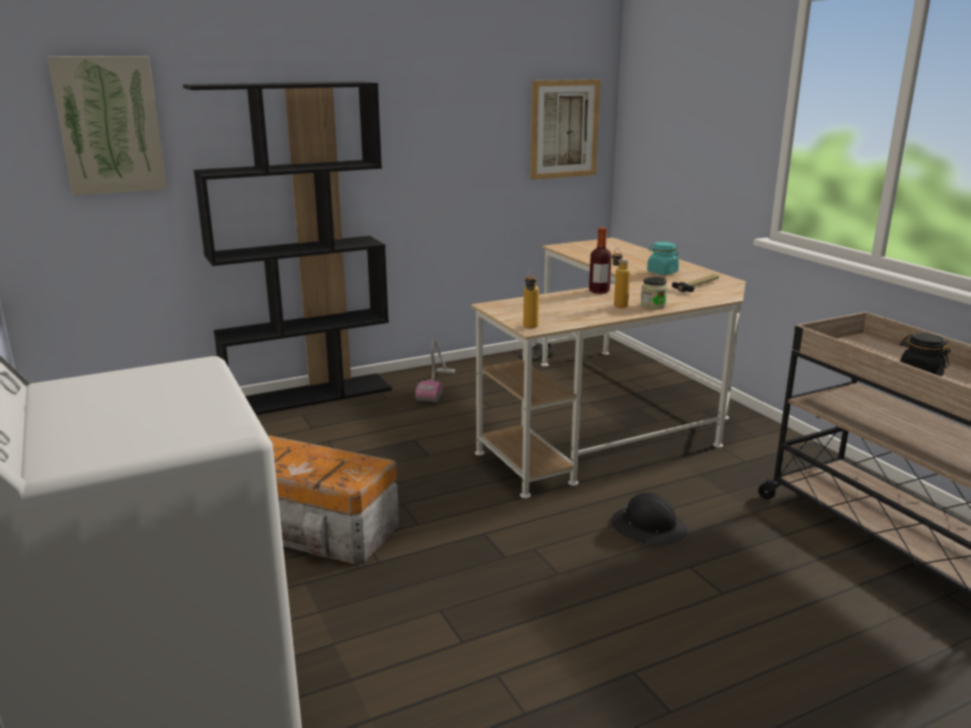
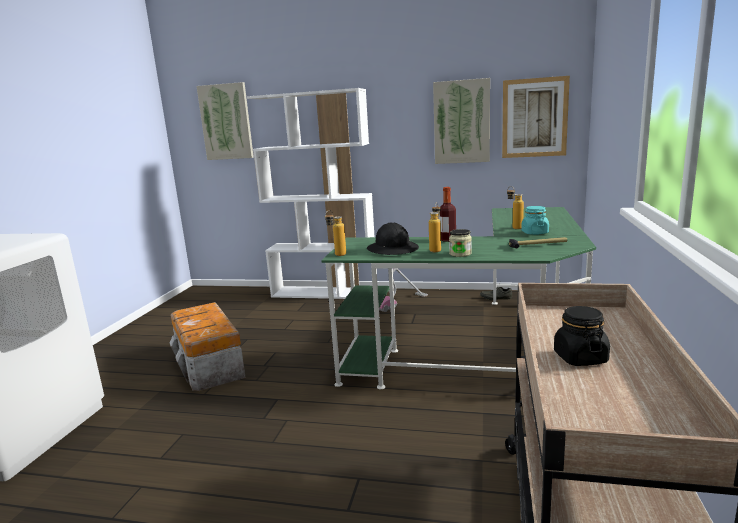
camera: 40 degrees right, 5 degrees down
black bookcase [183,81,392,415] -> white bookcase [247,88,374,299]
beige desk [471,238,746,498] -> green desk [321,207,596,389]
black hard hat [611,493,688,545] -> black hard hat moved to [367,223,419,255]
none -> picture [433,78,490,164]
none -> bottle [507,186,524,229]

